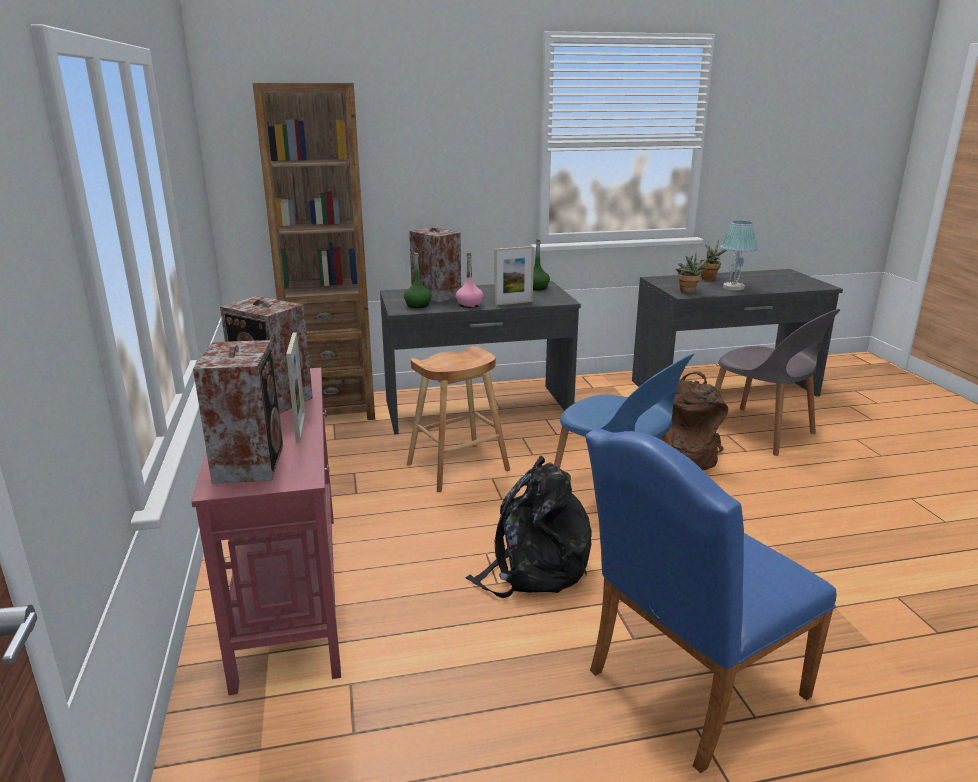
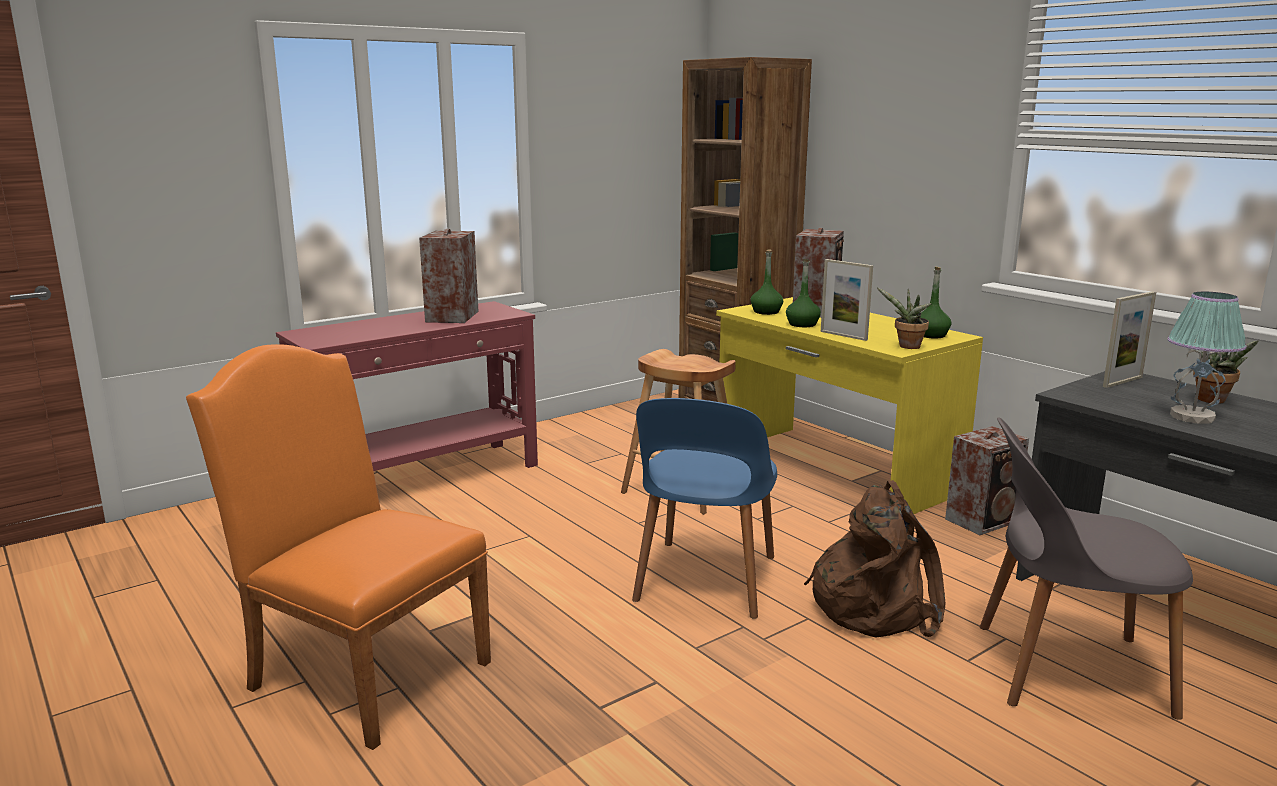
camera: 65 degrees right, 5 degrees down
speaker [193,340,283,484] -> speaker moved to [945,426,1029,535]
picture frame [286,332,305,442] -> picture frame moved to [1103,291,1156,388]
grey desk [380,281,581,435] -> yellow desk [716,297,983,514]
pink bottle [456,253,483,308] -> green bottle [786,259,821,327]
black backpack [466,456,591,598] -> none
blue chair [585,429,836,773] -> orange chair [186,344,491,750]
potted plant [676,253,708,294] -> potted plant moved to [876,287,932,349]
grey chair [715,309,840,456] -> grey chair turned 75 degrees clockwise [980,417,1193,720]

